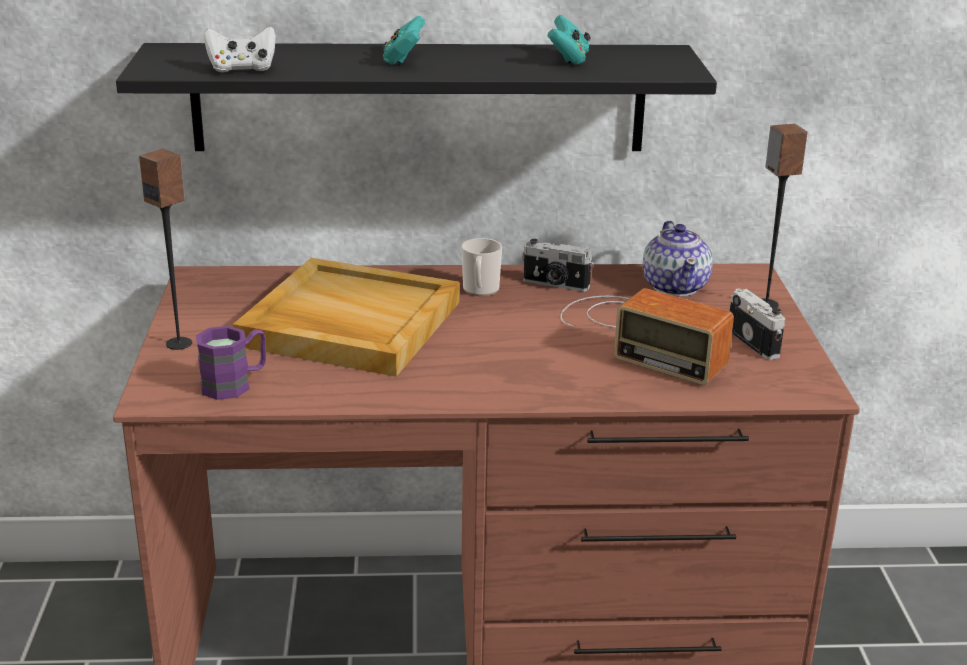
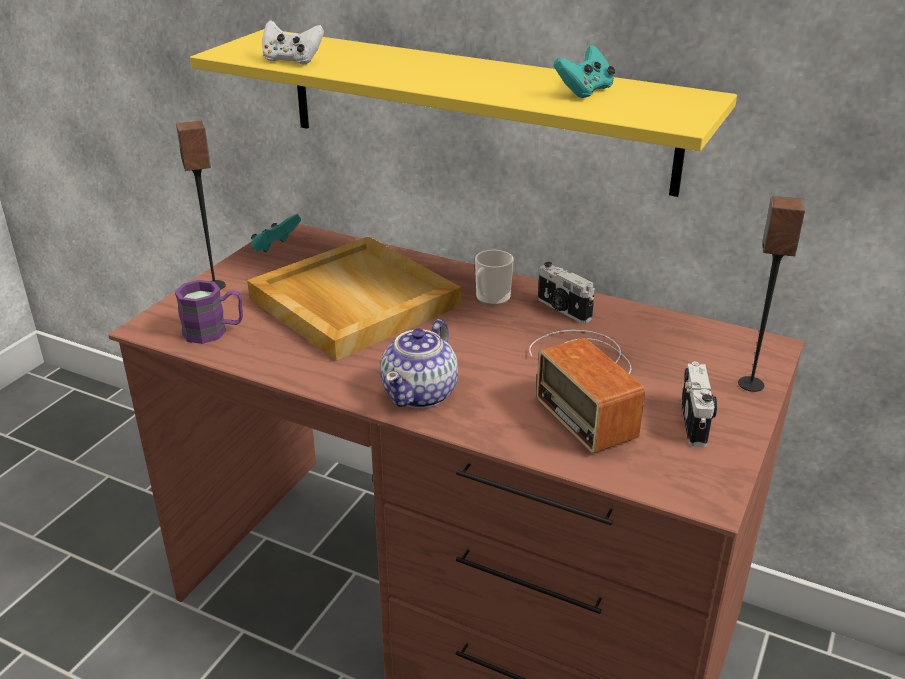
camera: 30 degrees right, 5 degrees up
black shelf [116,43,717,151] -> yellow shelf [190,29,737,197]
turquoise game controller [382,16,425,65] -> turquoise game controller moved to [251,214,301,252]
teapot [643,221,712,296] -> teapot moved to [380,319,458,409]

